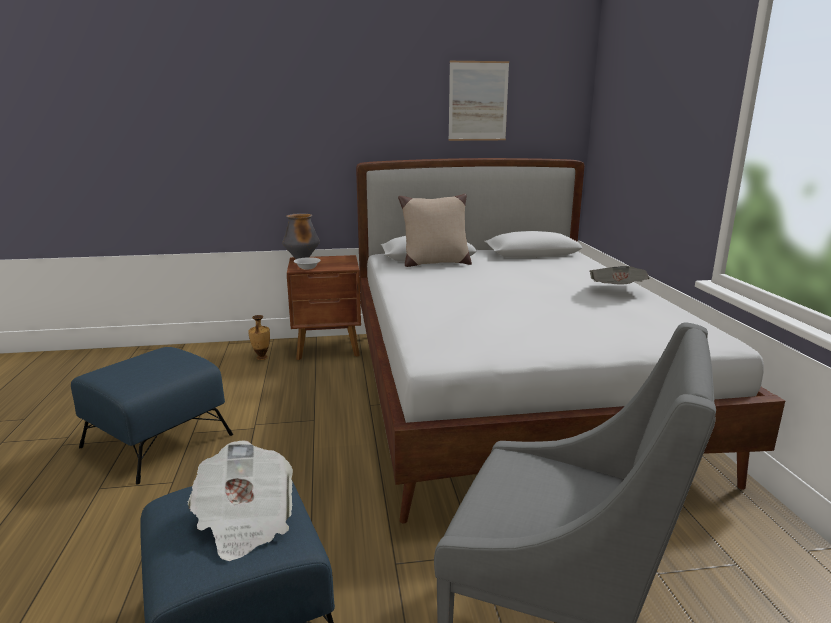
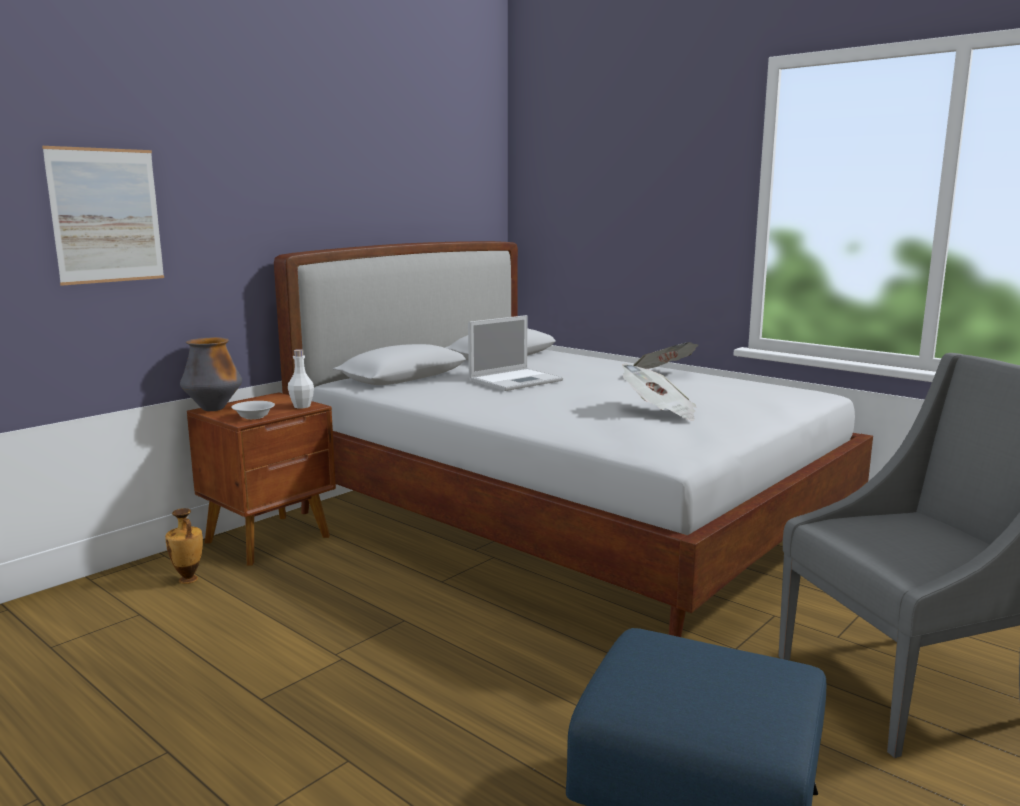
camera: 40 degrees left, 5 degrees down
blue ottoman [71,347,233,485] -> none
newspaper [188,441,293,561] -> newspaper moved to [622,364,696,421]
beige pillow [398,194,472,267] -> none
picture [448,61,509,141] -> picture moved to [42,146,164,286]
none -> white bottle [288,349,314,408]
none -> laptop [468,315,563,391]

